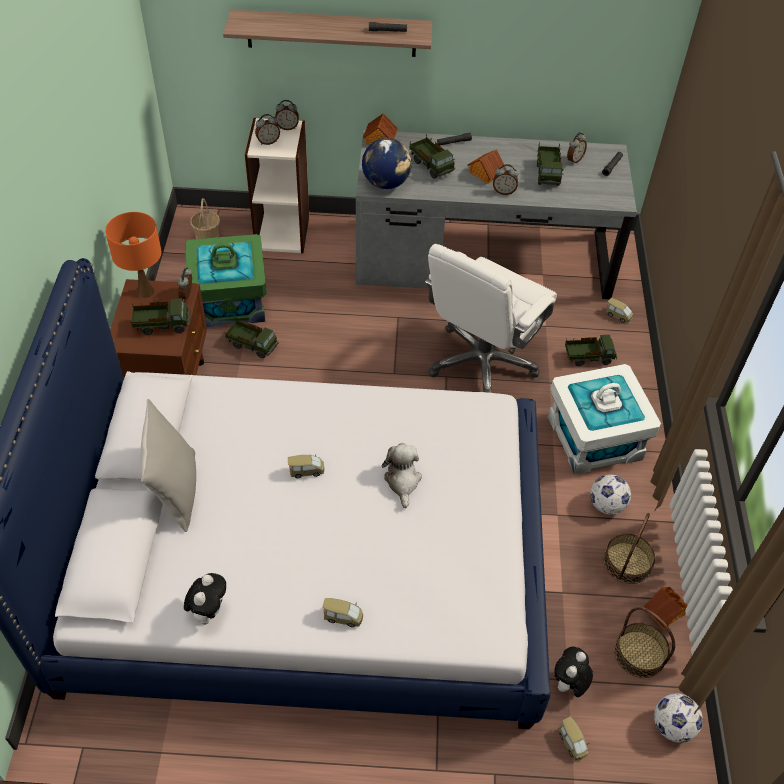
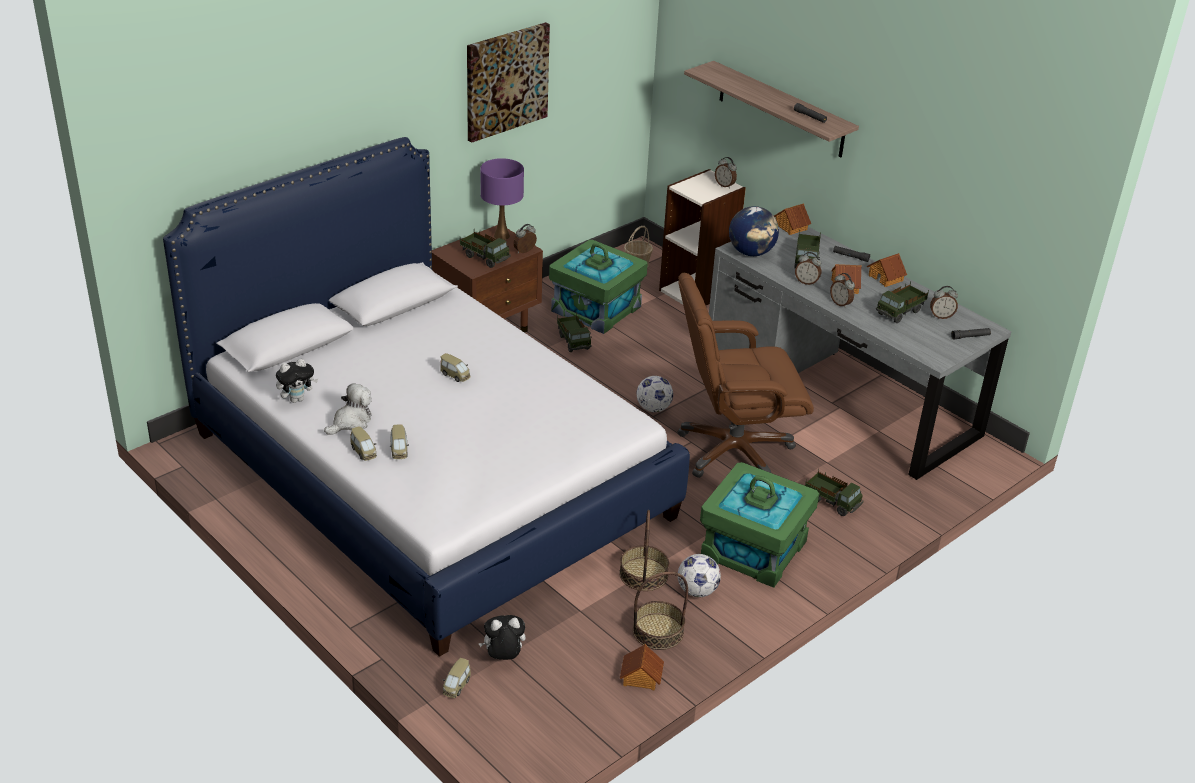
camera: 45 degrees right, 15 degrees down
orange table lamp [105,212,161,298] -> purple table lamp [480,158,524,240]
grey pillow [140,399,196,532] -> none
alarm clock [255,114,280,145] -> alarm clock moved to [795,252,821,285]
plush toy [382,443,422,508] -> plush toy moved to [324,383,372,435]
white office chair [425,244,557,393] -> brown office chair [678,273,814,478]
white storage box [548,364,661,475] -> green storage box [700,462,819,588]
toy car [606,298,633,323] -> toy car moved to [390,424,409,459]
basket [614,607,675,678] -> basket moved to [619,510,669,591]
football [654,693,703,743] -> football moved to [636,376,673,412]
none -> picture [467,22,550,143]
none -> toy house [867,253,907,287]

